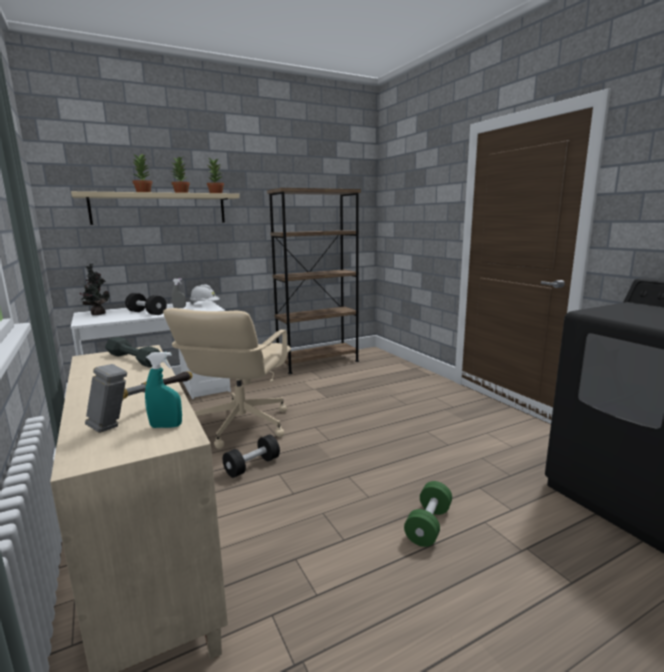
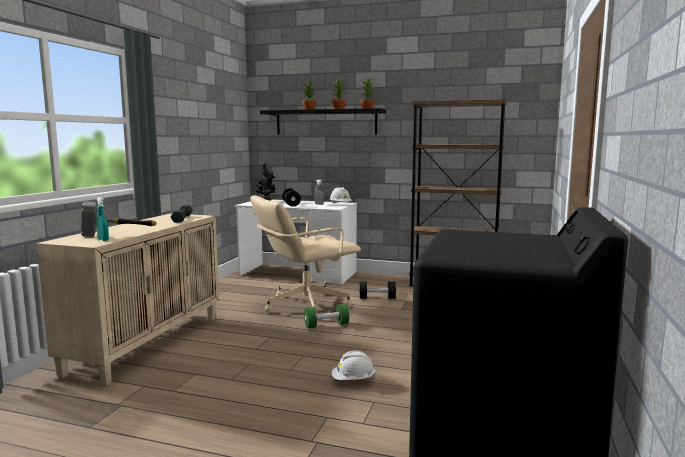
camera: 45 degrees right, 5 degrees down
beige shelf [71,191,240,225] -> black shelf [260,108,386,135]
black dumbbell [223,435,280,478] -> black dumbbell moved to [359,281,396,299]
green dumbbell [404,481,452,547] -> green dumbbell moved to [304,304,349,328]
none -> white hard hat [331,351,375,380]

